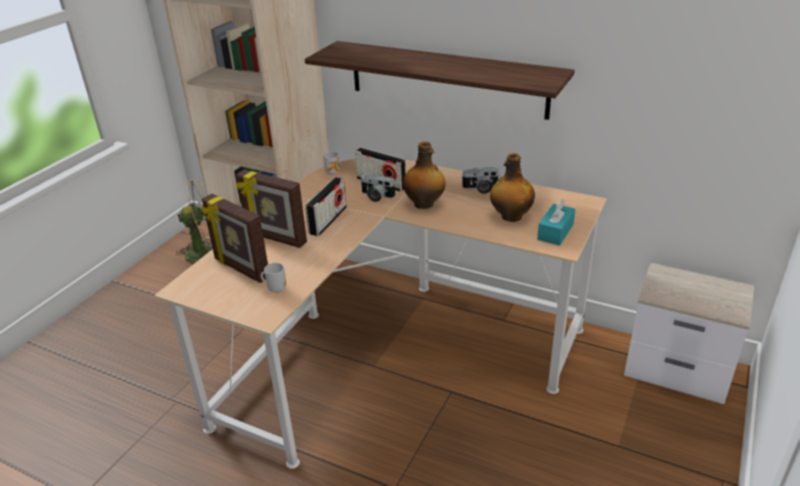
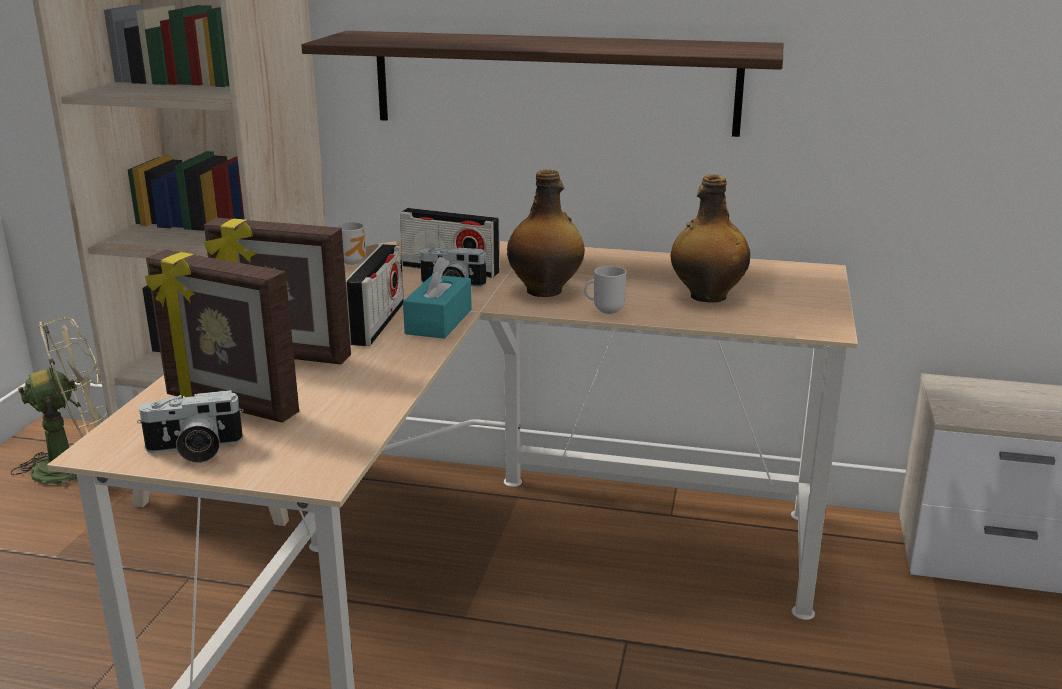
camera: 15 degrees left, 10 degrees down
mug [261,263,286,293] -> mug moved to [584,266,626,314]
camera [461,167,500,194] -> camera moved to [137,390,244,463]
turquoise tissue box [537,199,575,246] -> turquoise tissue box moved to [403,257,472,339]

